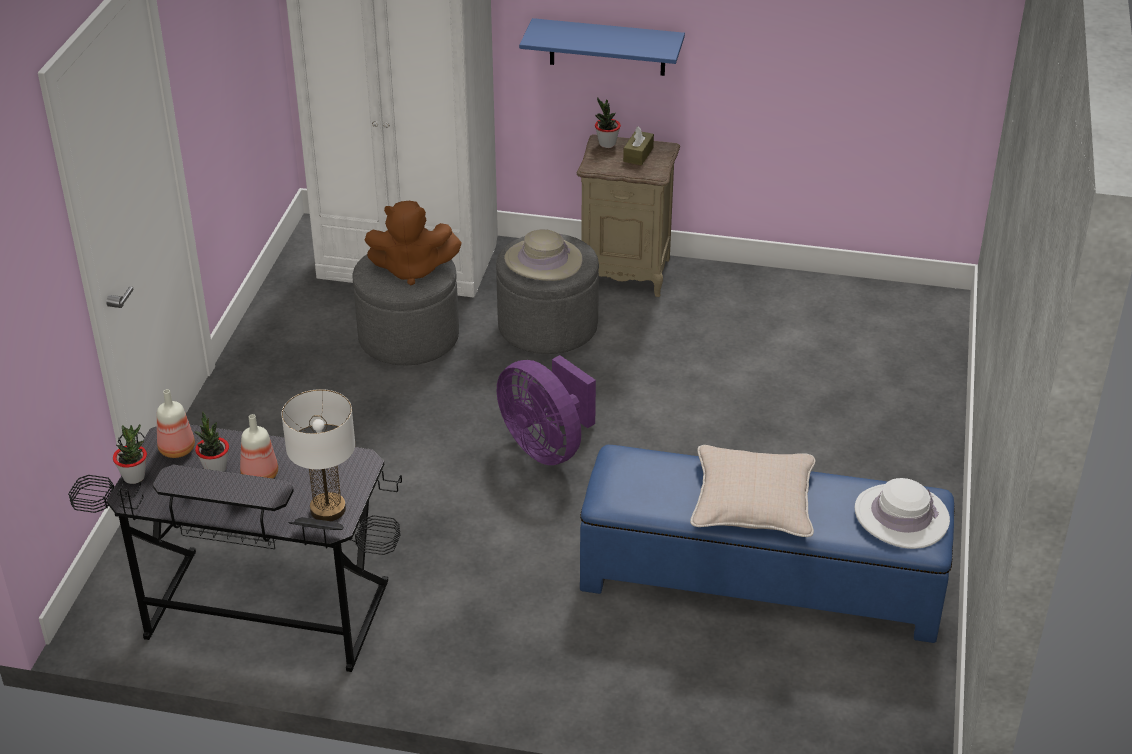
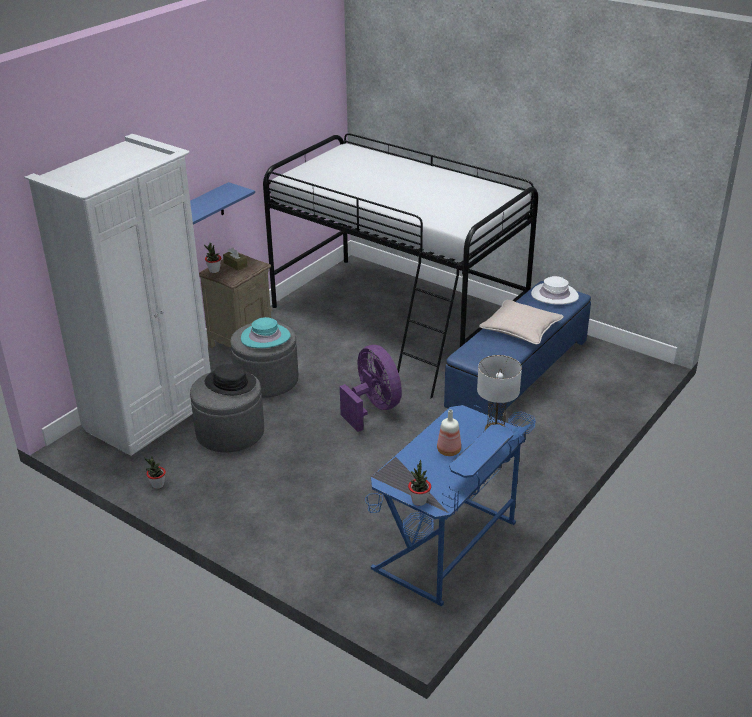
camera: 65 degrees left, 5 degrees down
black desk [68,424,402,672] -> blue desk [365,405,536,606]
bottle [157,389,195,458] -> none
potted plant [194,411,229,472] -> potted plant moved to [144,456,166,489]
brown plush toy [365,201,462,285] -> black hat [205,364,256,395]
purple fan [497,355,596,465] -> purple fan turned 105 degrees counterclockwise [340,345,402,432]
beige hat [504,229,583,281] -> turquoise hat [241,317,291,348]
none -> black bed [263,133,538,398]

